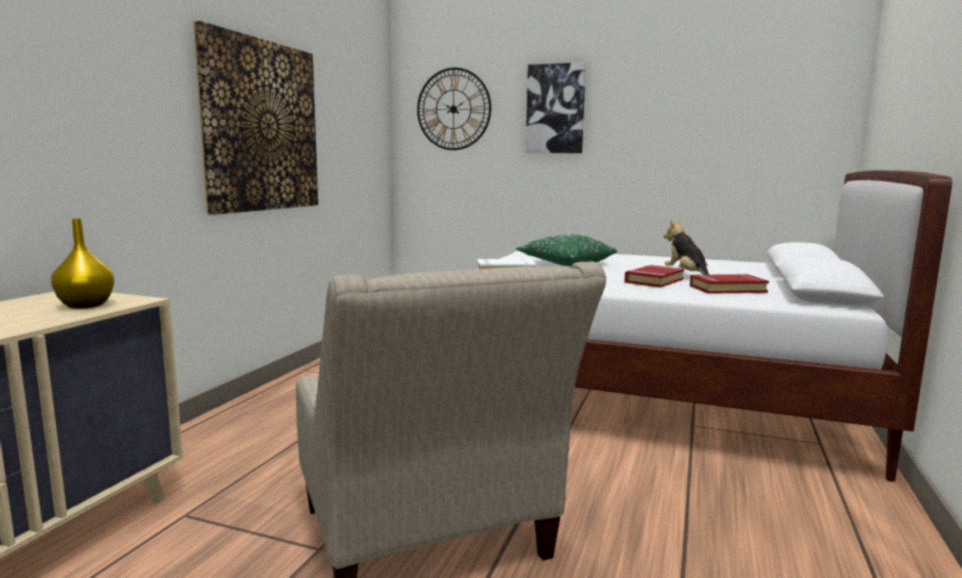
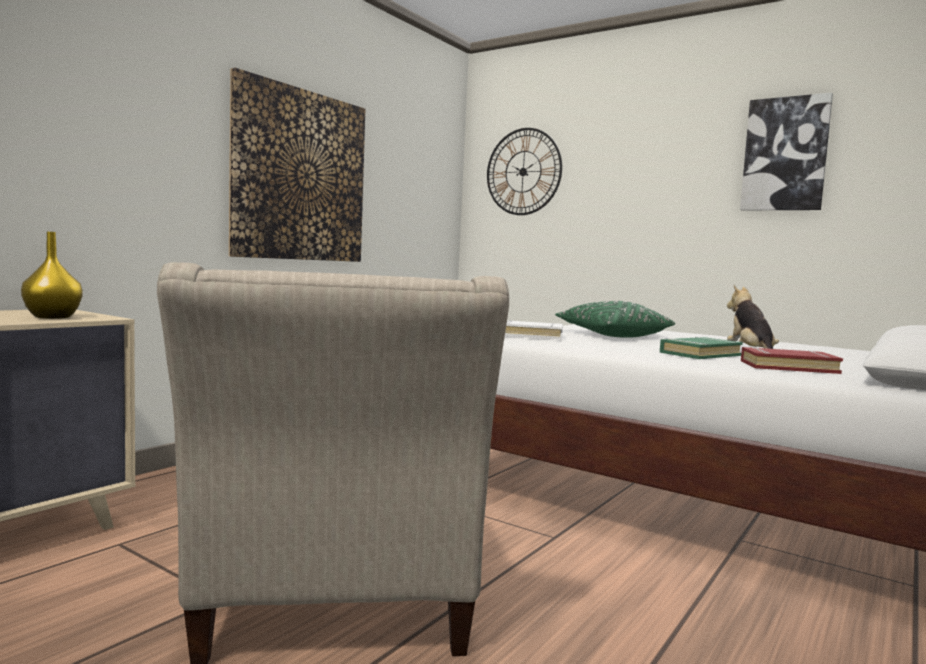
camera: 15 degrees right, 5 degrees down
picture [525,62,586,153] -> picture moved to [740,93,833,210]
red book [624,265,685,288] -> green book [660,337,743,359]

